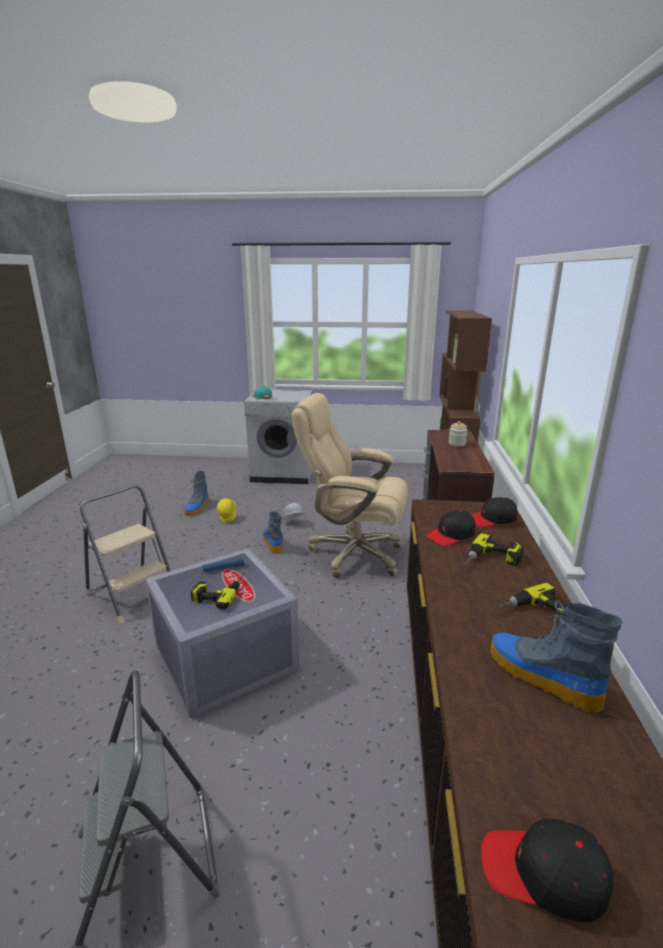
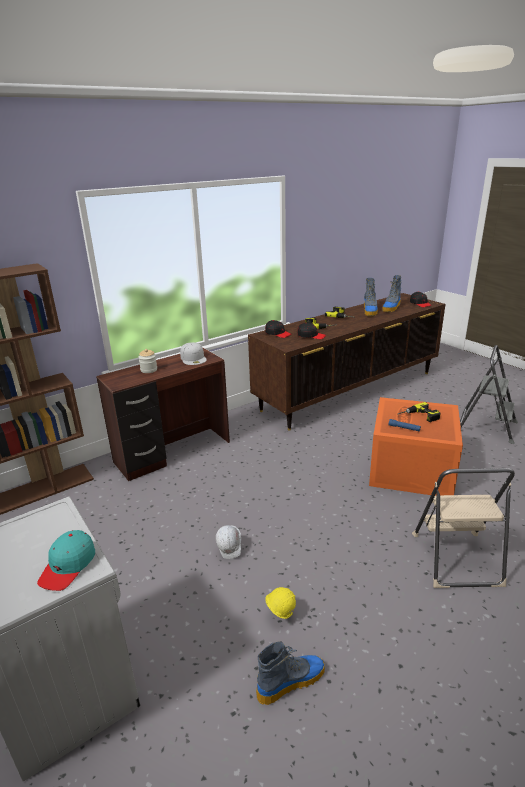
camera: 130 degrees left, 5 degrees up
grey storage box [145,548,299,719] -> orange storage box [369,397,463,496]
boot [263,511,283,554] -> boot moved to [382,275,402,312]
beige office chair [291,393,408,578] -> none
none -> white cap [180,342,207,365]

